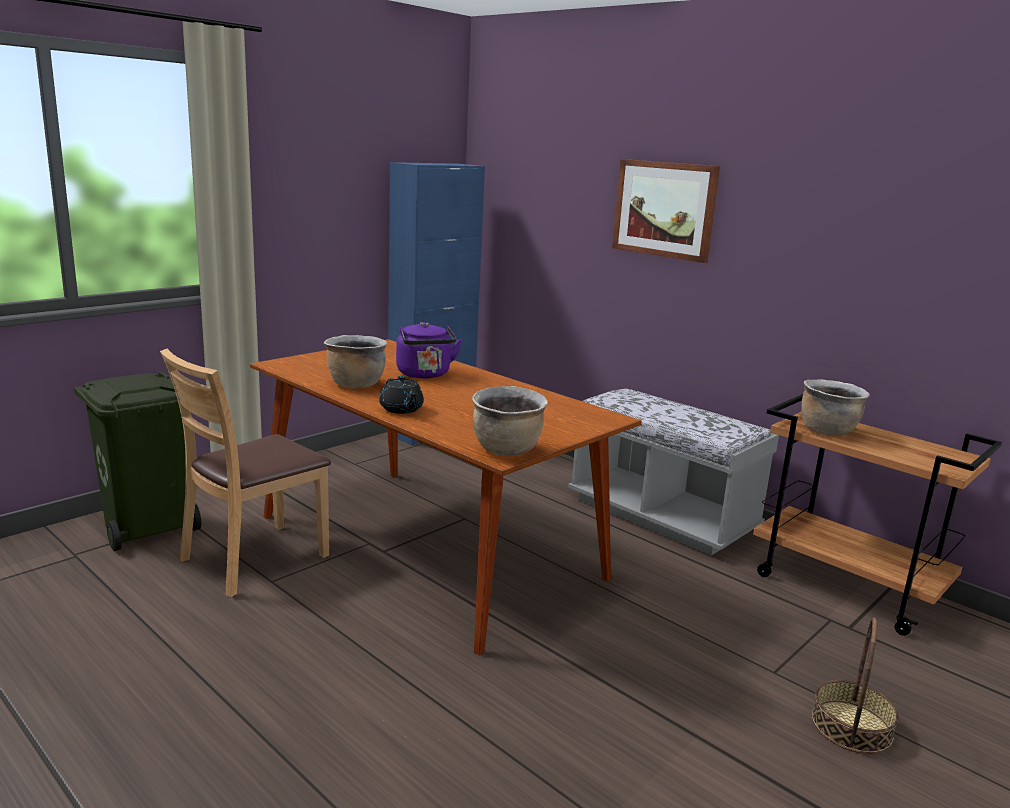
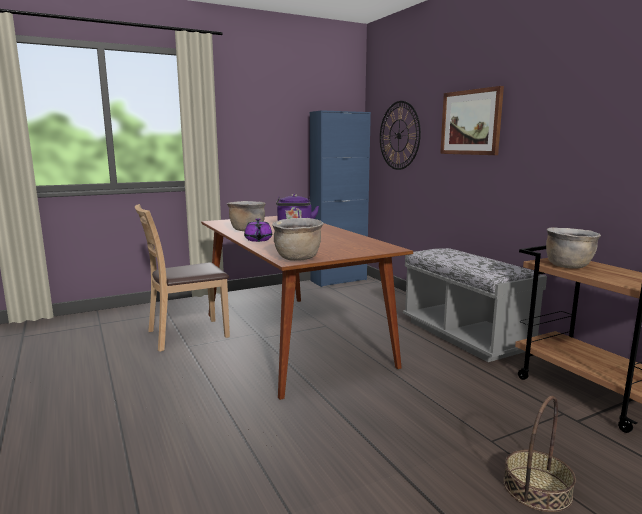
camera: 20 degrees right, 5 degrees down
green trash can [74,372,201,551] -> none
black teapot [379,376,424,414] -> purple teapot [244,218,272,242]
none -> wall clock [380,101,421,170]

